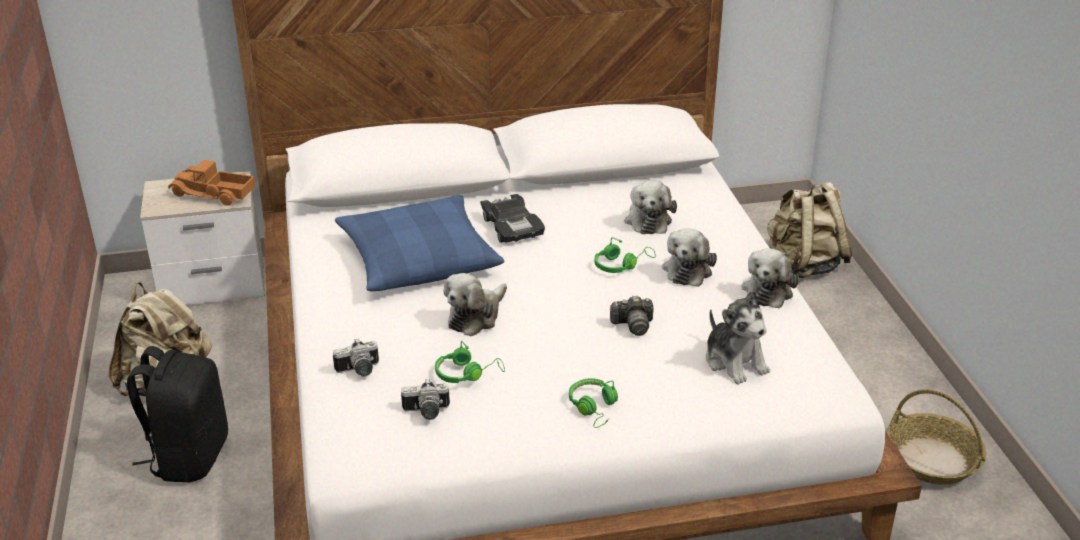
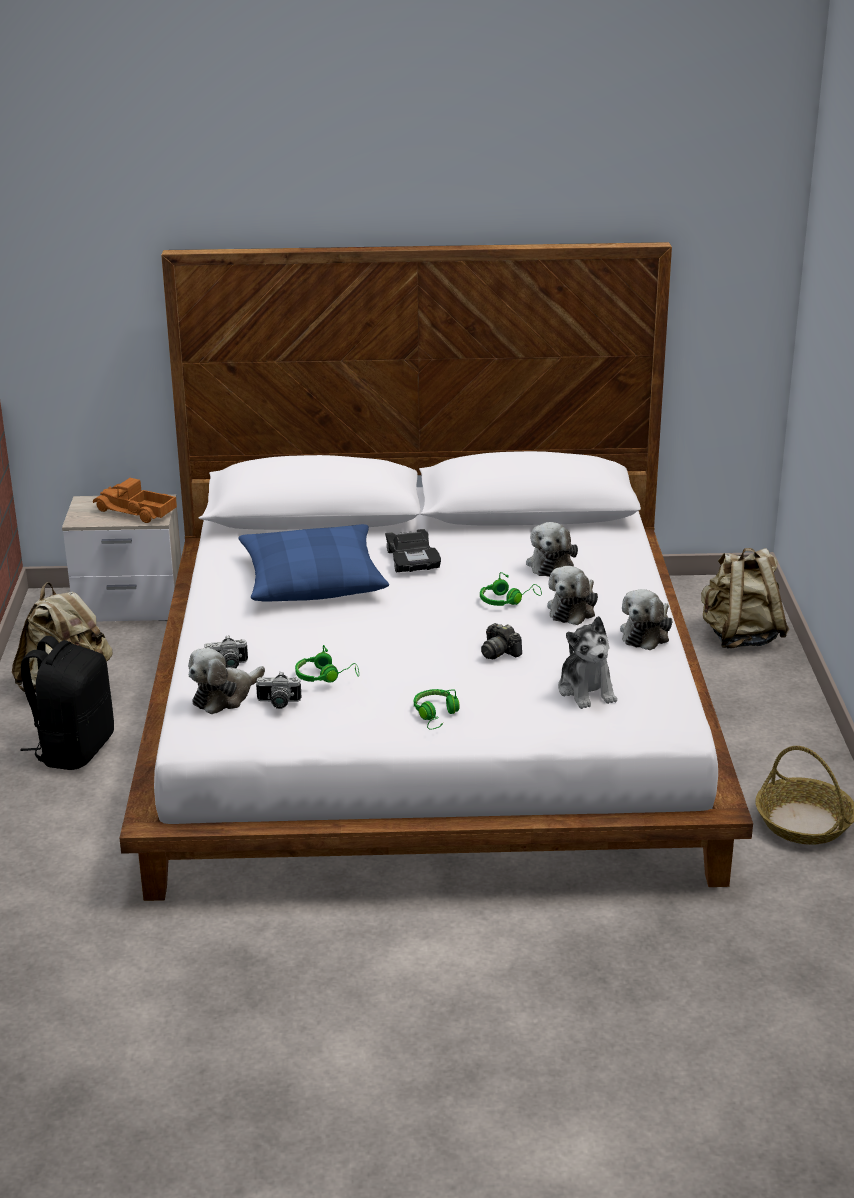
camera: 10 degrees right, 5 degrees down
plush toy [443,273,507,337] -> plush toy moved to [188,648,265,714]
camera [609,295,654,336] -> camera turned 45 degrees clockwise [481,623,522,659]

